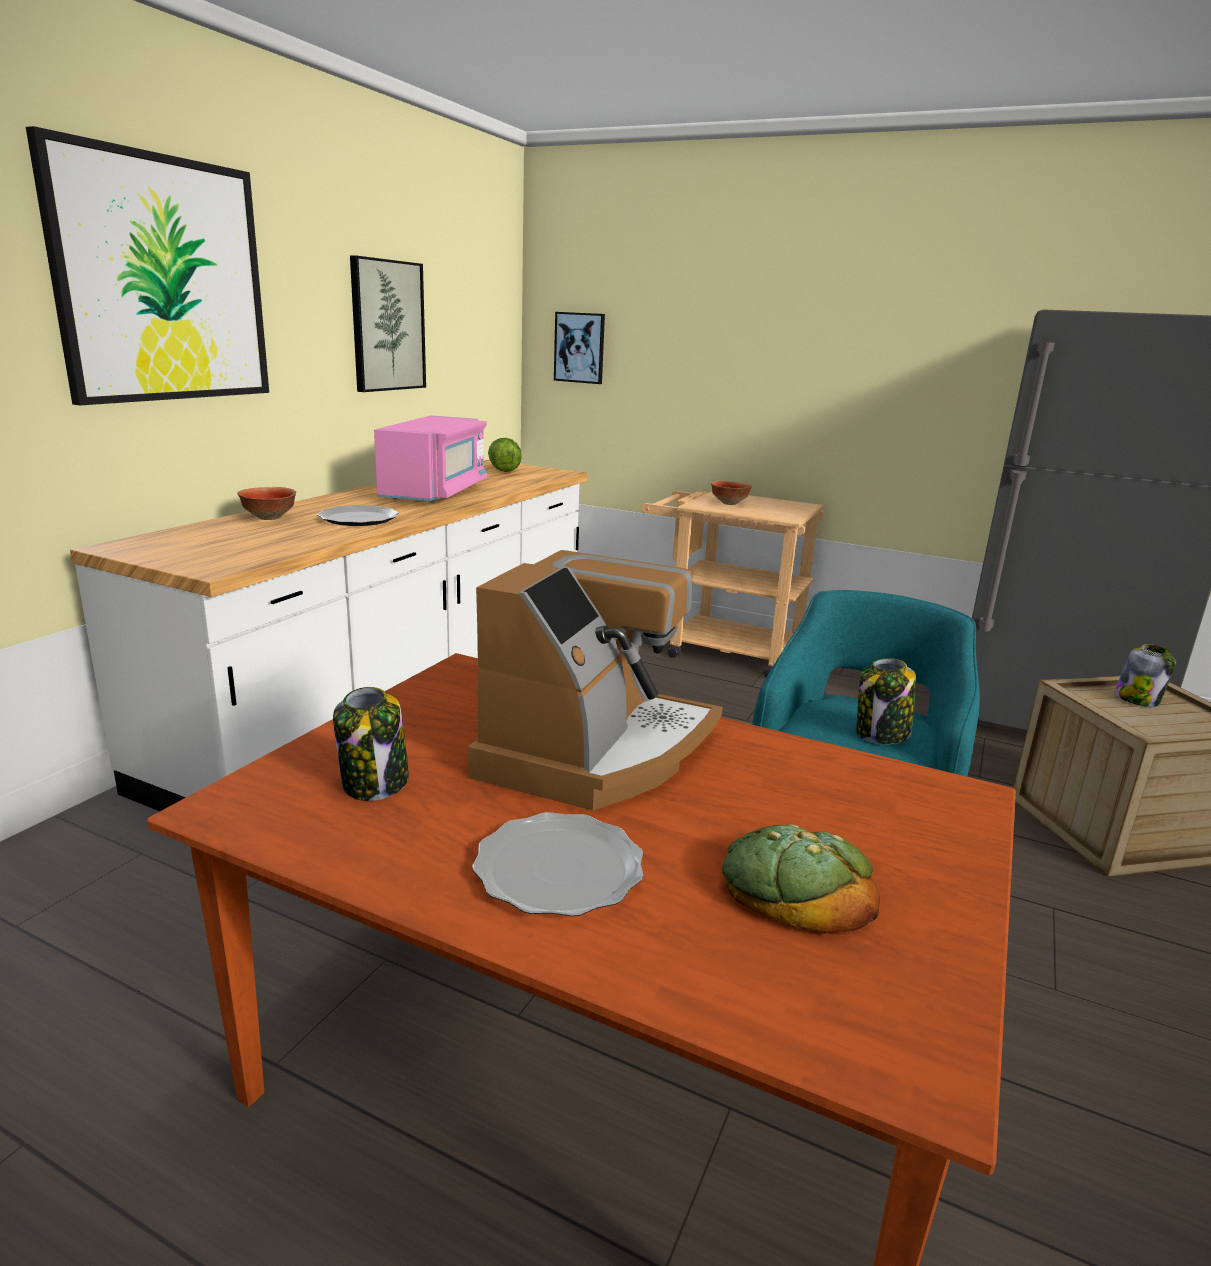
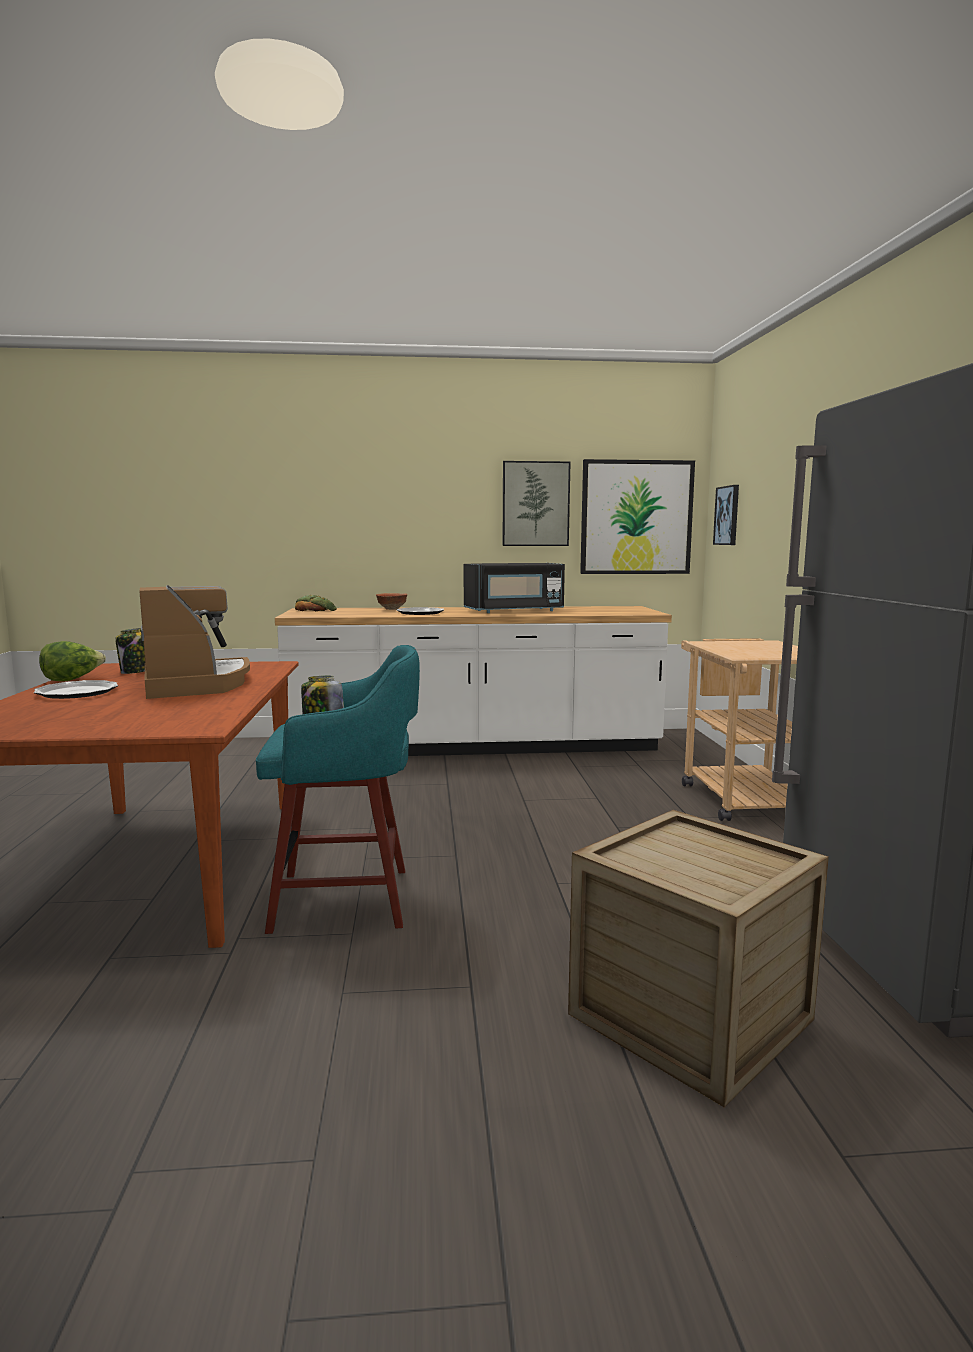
camera: 60 degrees right, 10 degrees down
picture [26,126,269,405] -> picture moved to [580,459,695,574]
pink microwave [374,415,487,503] -> black microwave [464,563,565,613]
coffee machine [468,550,723,811] -> coffee machine turned 105 degrees counterclockwise [140,585,250,699]
lettuce [488,438,522,472] -> lettuce moved to [39,641,106,681]
bowl [711,481,752,505] -> none
bread [722,824,880,933] -> bread moved to [295,595,337,611]
jar [1114,644,1176,707] -> none

